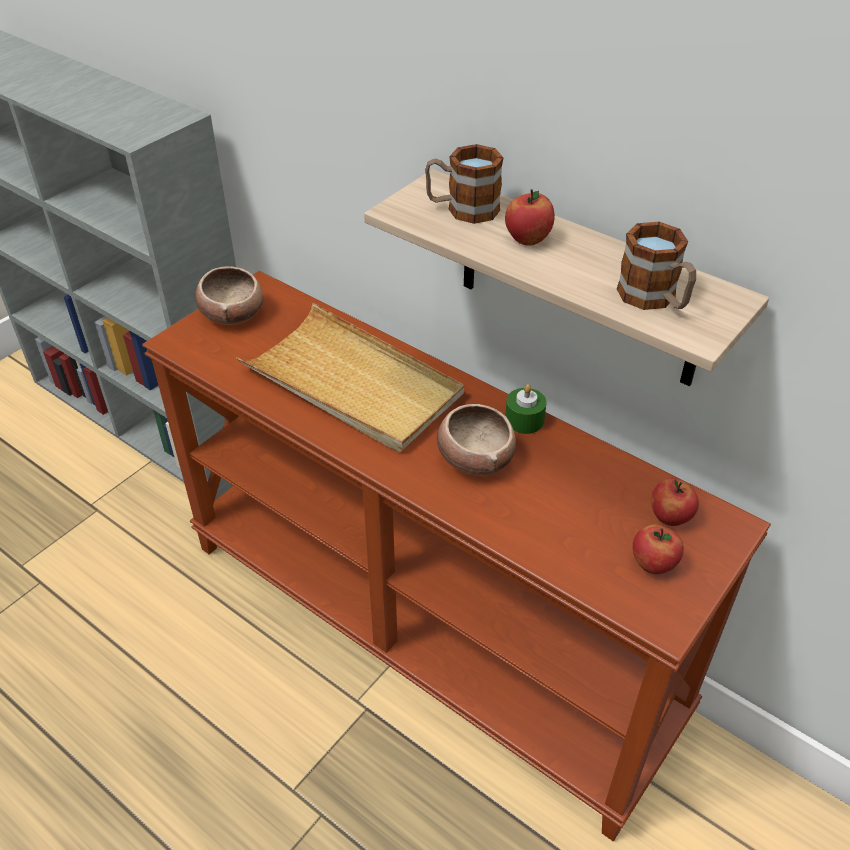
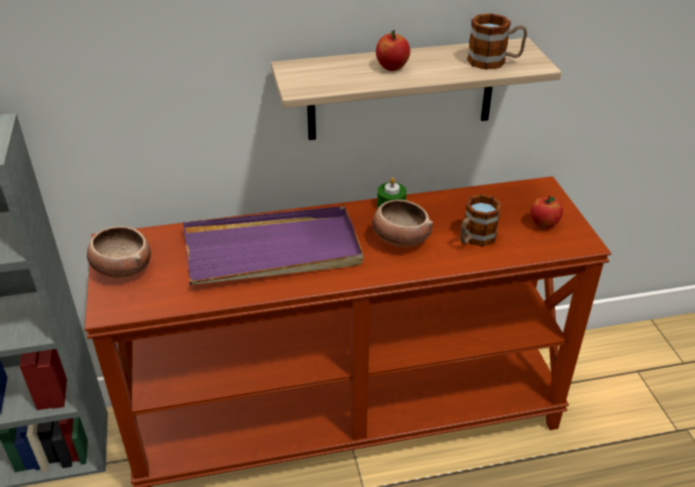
camera: 50 degrees left, 5 degrees down
beige tray [236,303,464,452] -> purple tray [183,206,363,285]
mug [425,144,503,224] -> mug moved to [460,194,502,247]
apple [651,478,699,526] -> none

